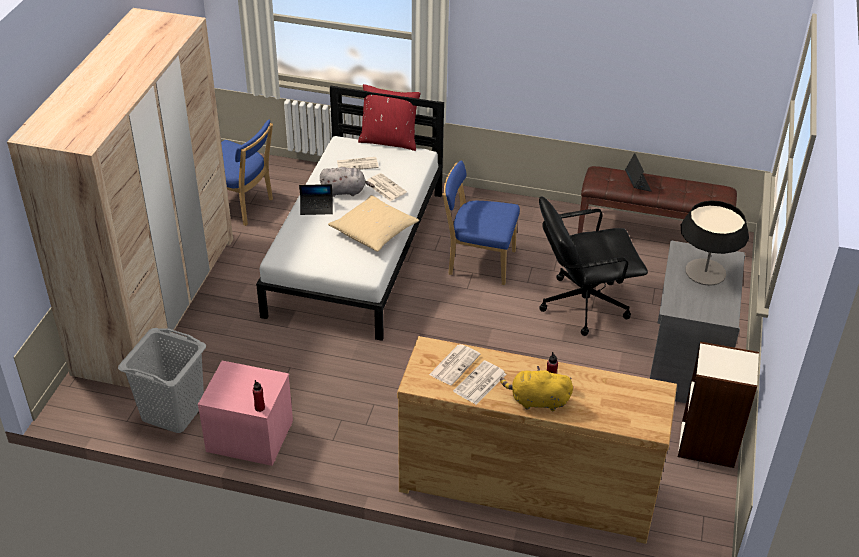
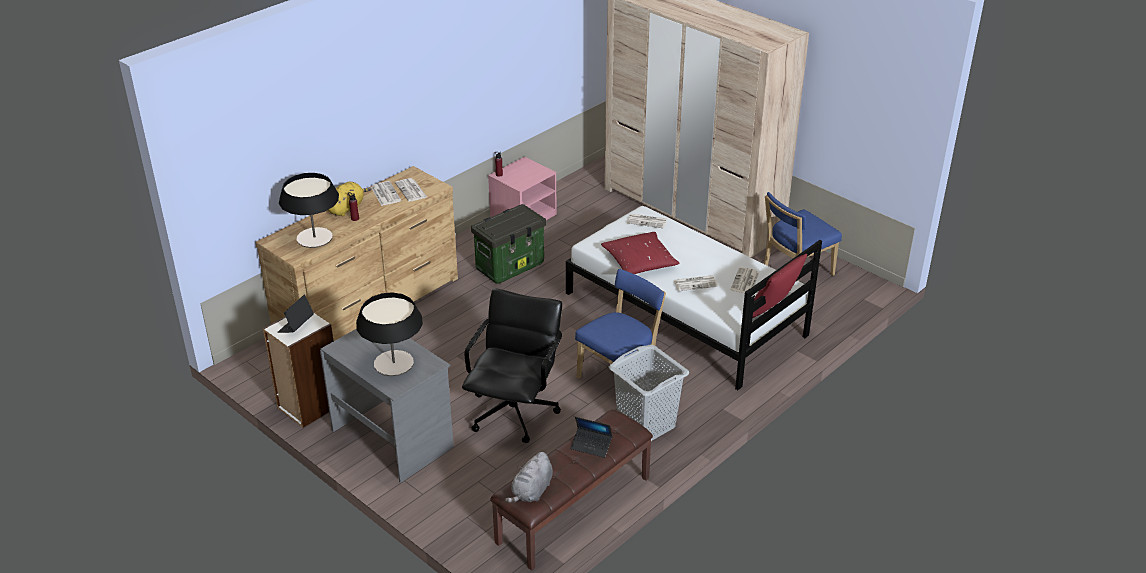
camera: 120 degrees right, 5 degrees down
grey laundry basket [118,328,206,433] -> grey laundry basket moved to [609,345,689,441]
laptop [299,184,333,215] -> laptop moved to [277,295,314,333]
grey plush toy [320,167,375,197] -> grey plush toy moved to [505,452,553,503]
beige pillow [328,195,419,252] -> red pillow [601,232,680,274]
none -> table lamp [279,173,339,248]
none -> storage box [471,204,546,284]
none -> newspaper [627,214,667,228]

